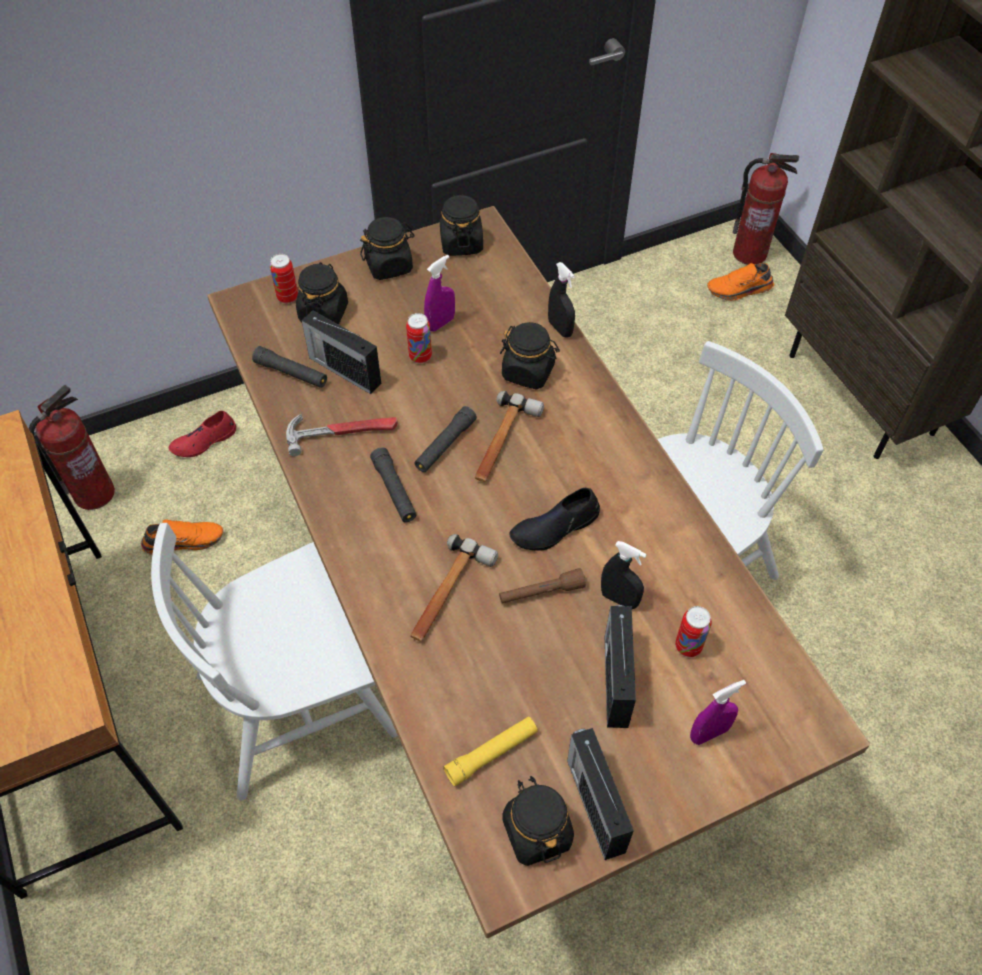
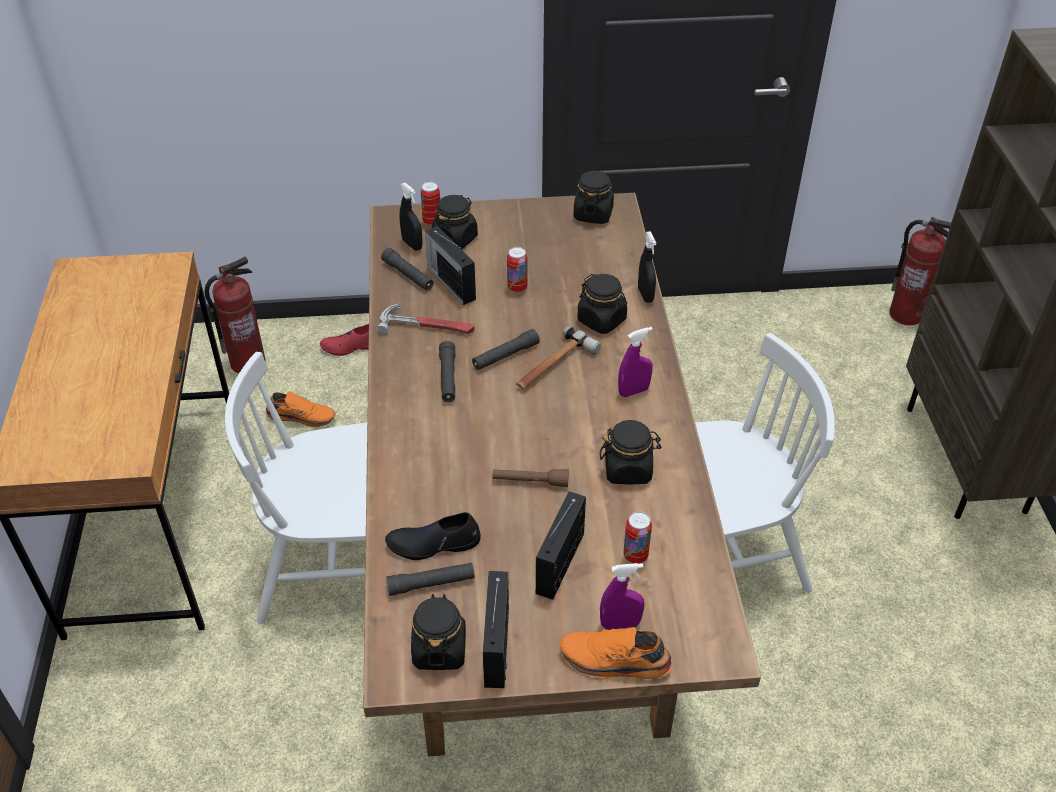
camera: 20 degrees right, 10 degrees down
black jar [360,217,415,280] -> black jar moved to [600,420,662,485]
hammer [410,534,498,641] -> none
purple spray bottle [424,255,455,332] -> purple spray bottle moved to [618,327,653,397]
yellow flashlight [443,717,538,786] -> black flashlight [386,563,475,596]
black shoe [509,488,600,551] -> black shoe moved to [385,512,481,560]
black spray bottle [601,541,646,609] -> black spray bottle moved to [400,183,423,251]
orange shoe [707,263,774,301] -> orange shoe moved to [560,627,672,679]

